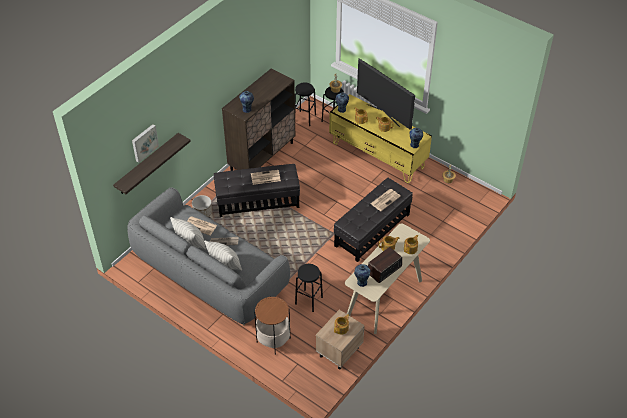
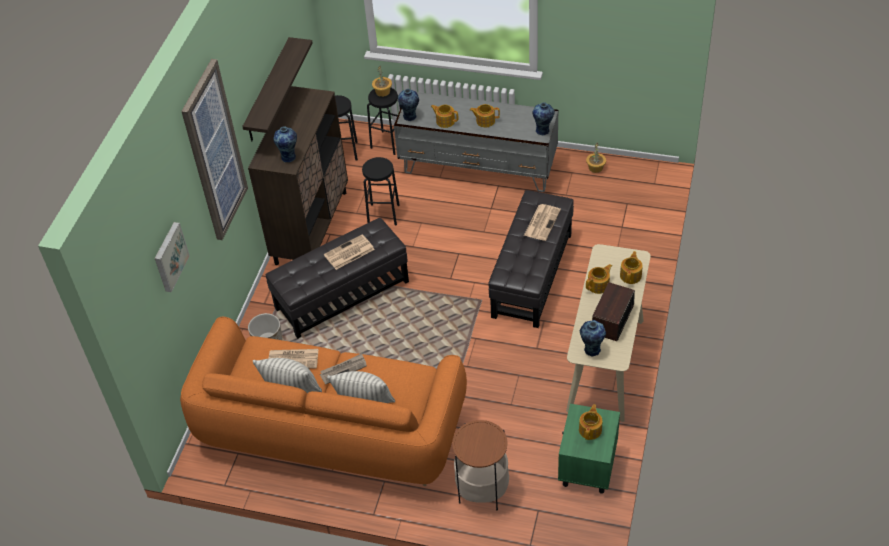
camera: 20 degrees left, 0 degrees up
shelf [113,133,191,194] -> shelf moved to [242,37,313,141]
grey sofa [127,187,290,326] -> orange sofa [180,317,467,486]
black stool [295,264,323,312] -> black stool moved to [362,157,400,226]
beige nightstand [316,310,365,369] -> green nightstand [558,404,620,494]
yellow tv stand [329,94,432,183] -> grey tv stand [394,92,558,192]
television [357,58,415,130] -> none
none -> picture [181,59,248,240]

